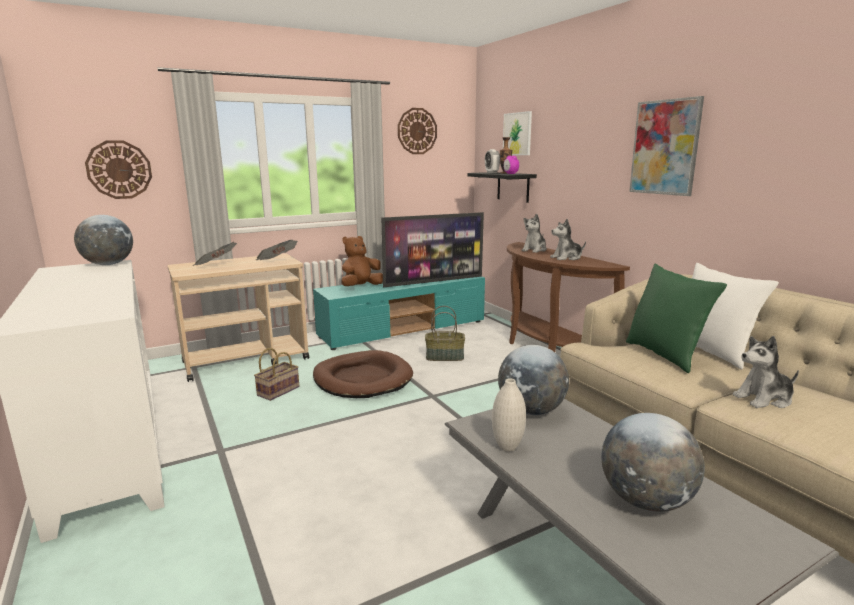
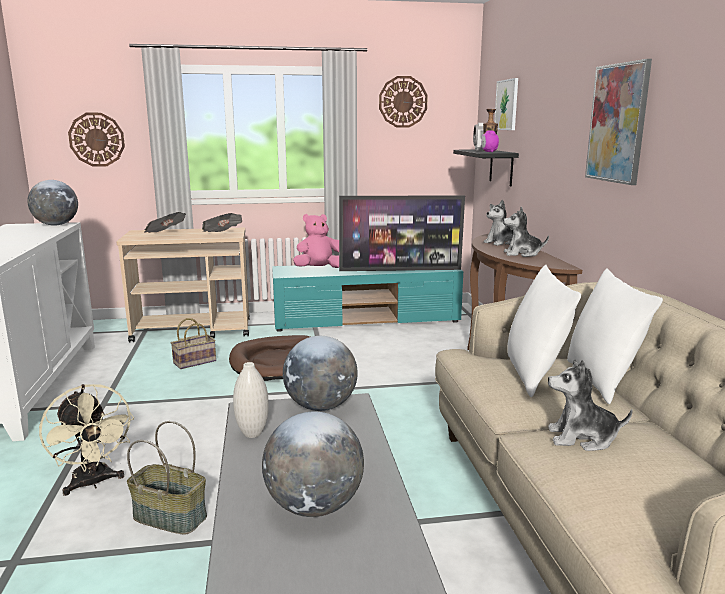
camera: 20 degrees right, 0 degrees up
brown plush toy [341,236,383,286] -> pink plush toy [293,214,339,268]
basket [425,306,465,361] -> basket moved to [127,421,207,534]
green pillow [626,264,727,373] -> white pillow [507,265,581,397]
none -> beige fan [39,384,134,496]

